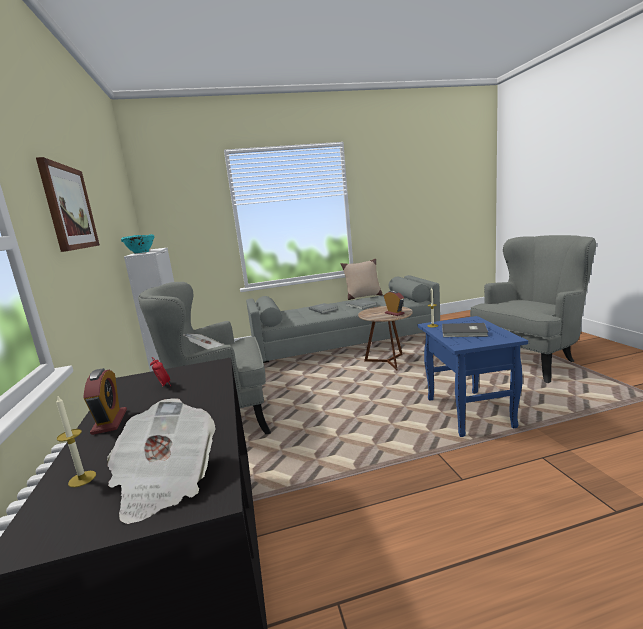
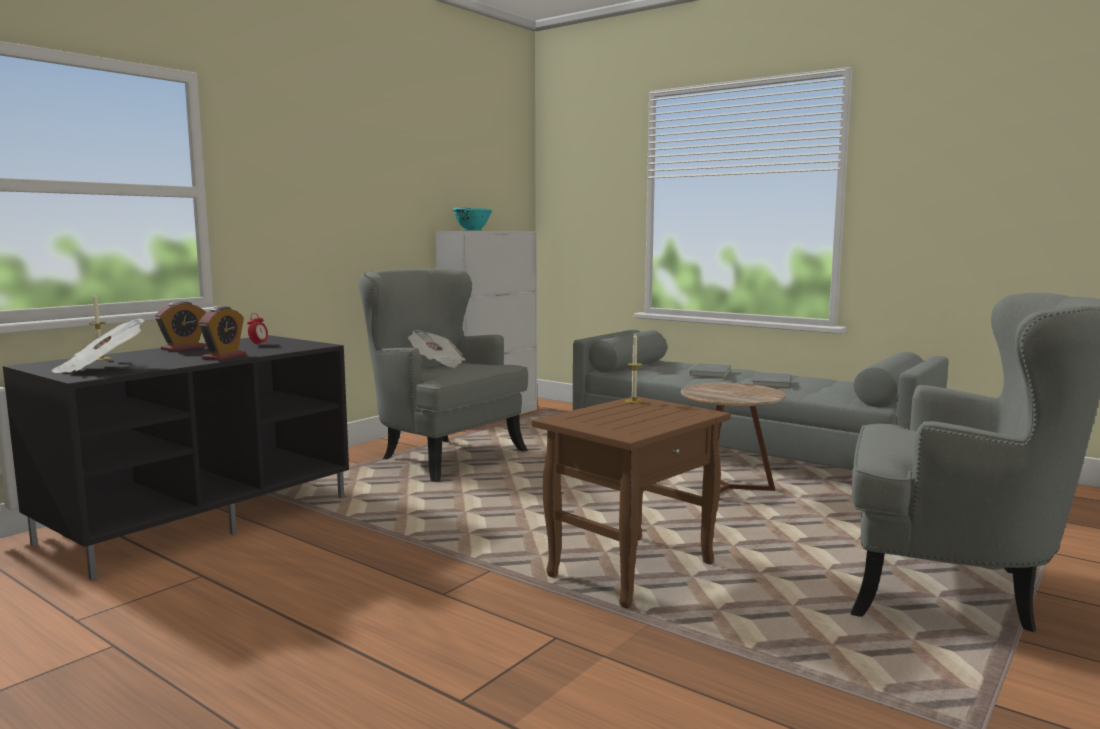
camera: 50 degrees right, 5 degrees down
picture [36,157,100,252] -> none
beige pillow [341,259,383,300] -> none
alarm clock [384,290,405,316] -> alarm clock moved to [199,306,246,360]
blue side table [418,316,528,437] -> brown side table [532,396,731,609]
grey book [442,323,488,337] -> none

